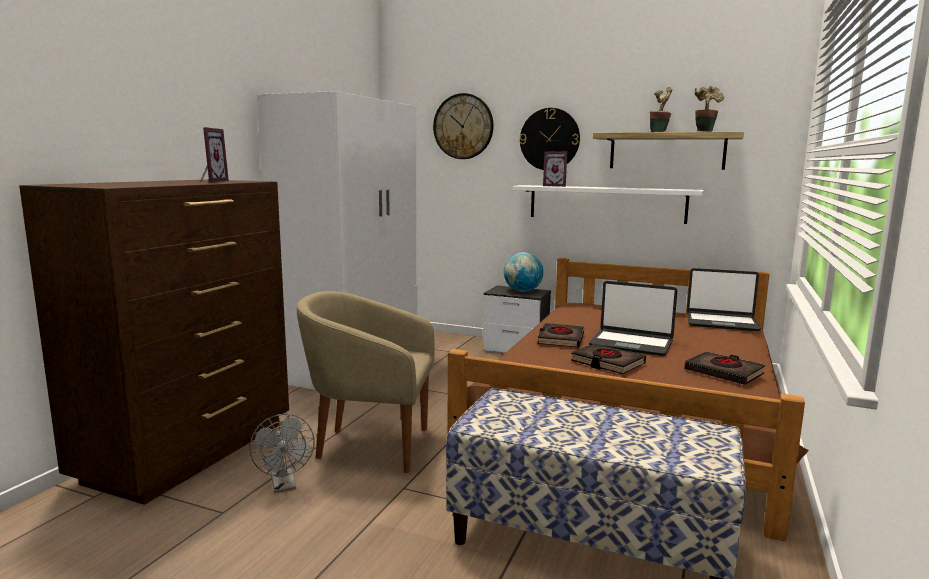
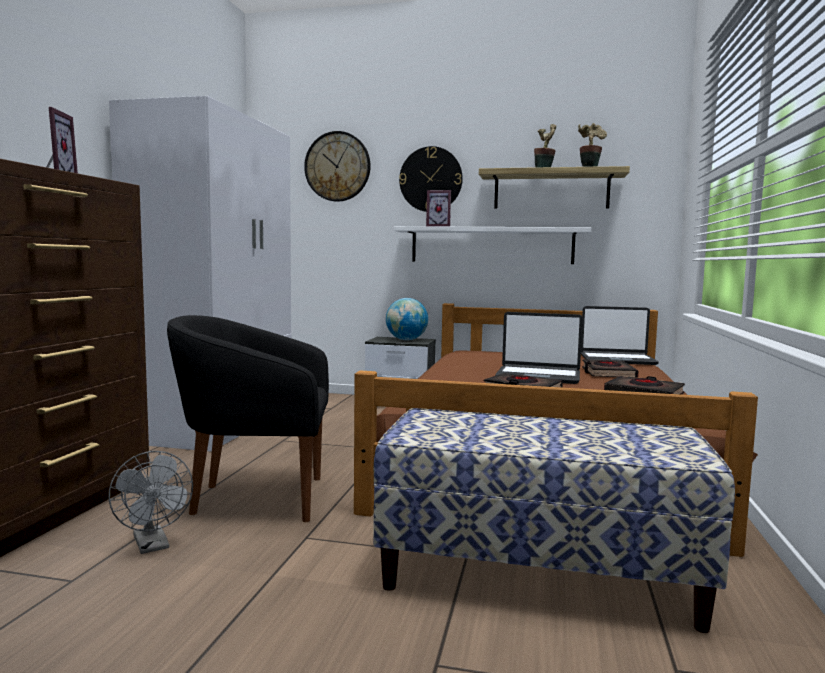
camera: 10 degrees left, 5 degrees down
beige armchair [297,291,434,473] -> black armchair [167,315,329,522]
black book [537,323,584,348] -> black book moved to [582,359,639,378]

